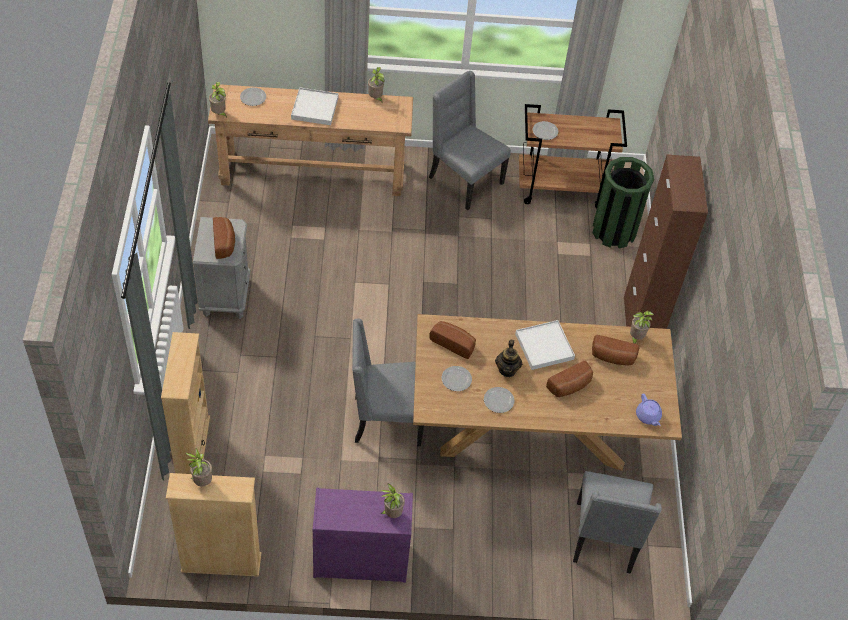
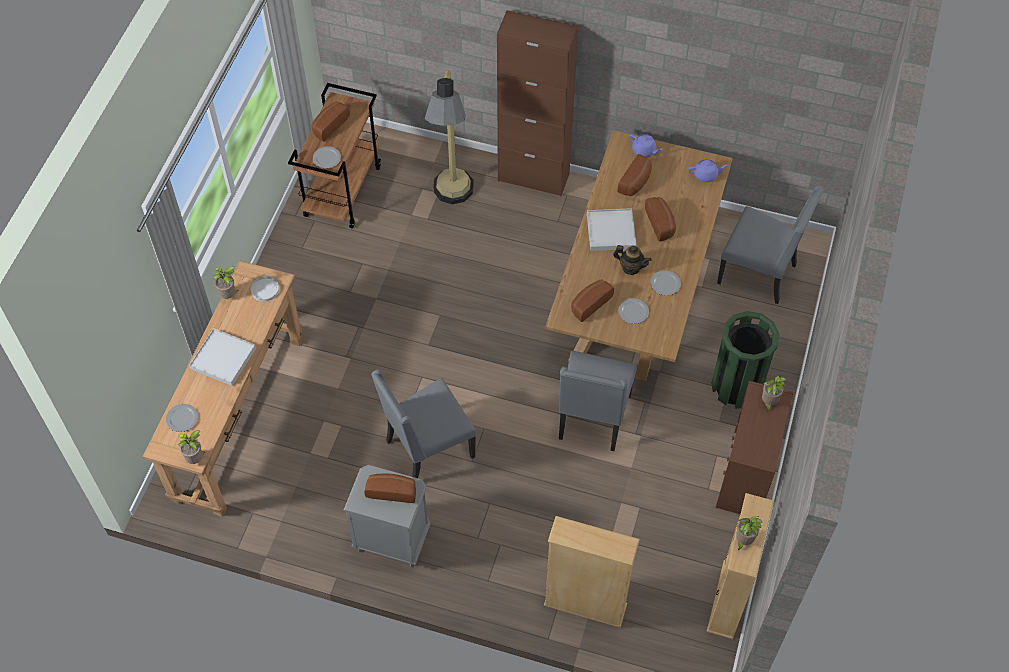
camera: 70 degrees left, 5 degrees up
purple dresser [313,488,413,583] -> brown dresser [716,381,794,514]
grey chair [429,71,511,210] -> grey chair moved to [371,370,476,478]
green trash can [593,157,654,248] -> green trash can moved to [711,311,780,408]
potted plant [630,311,654,344] -> none
none -> white plate [251,276,279,302]
none -> bread [312,102,350,141]
none -> floor lamp [425,70,474,204]
none -> purple teapot [629,134,663,157]

